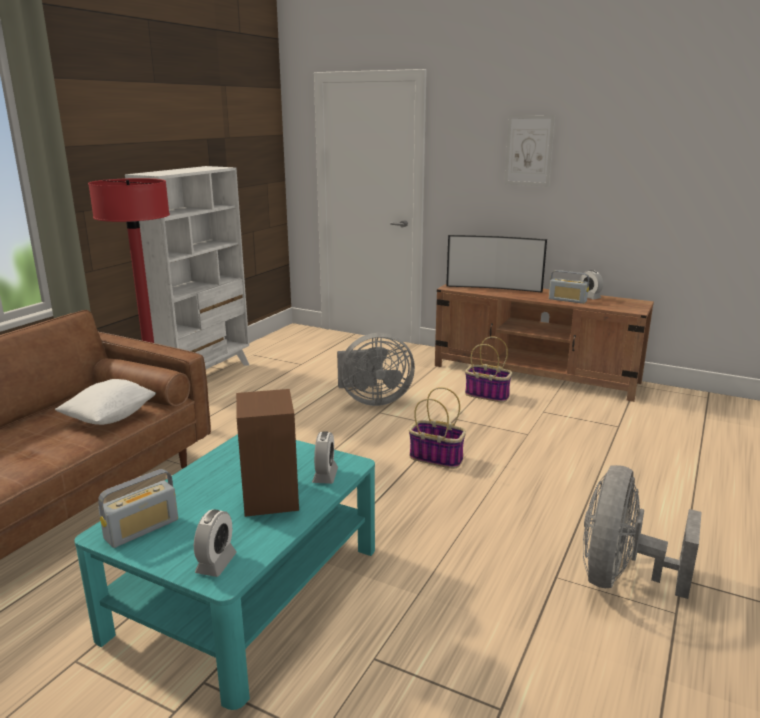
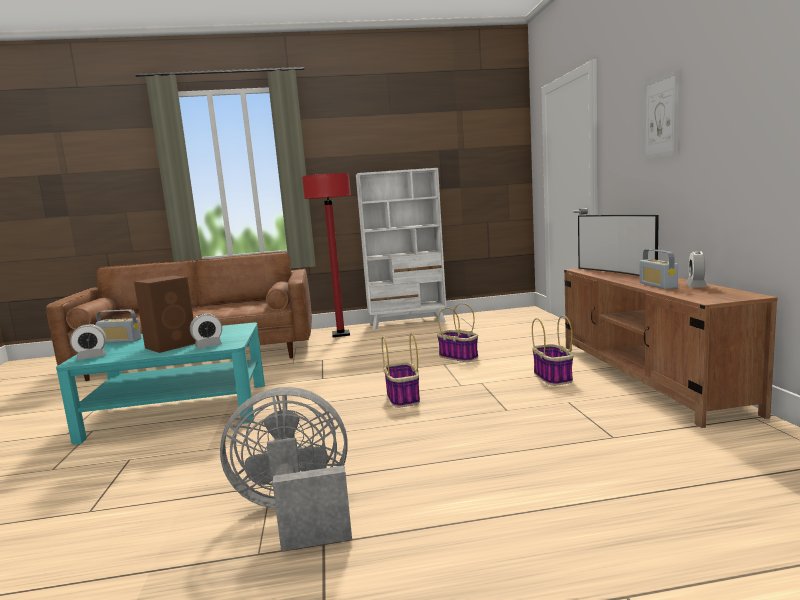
camera: 55 degrees right, 10 degrees down
white pillow [55,379,156,425] -> none
grey fan [337,333,415,406] -> basket [437,303,478,362]

